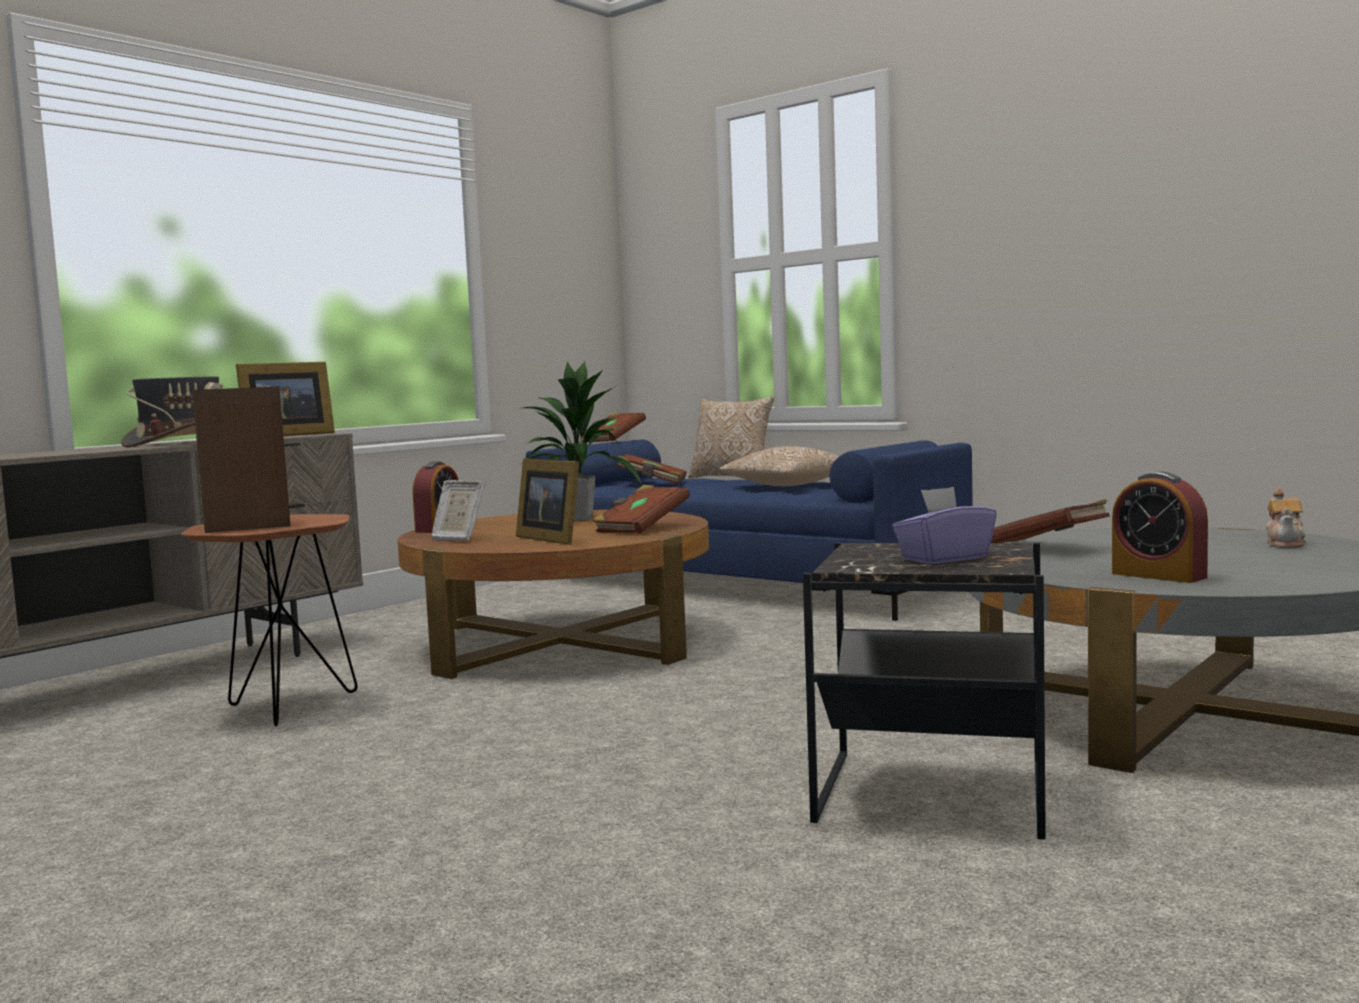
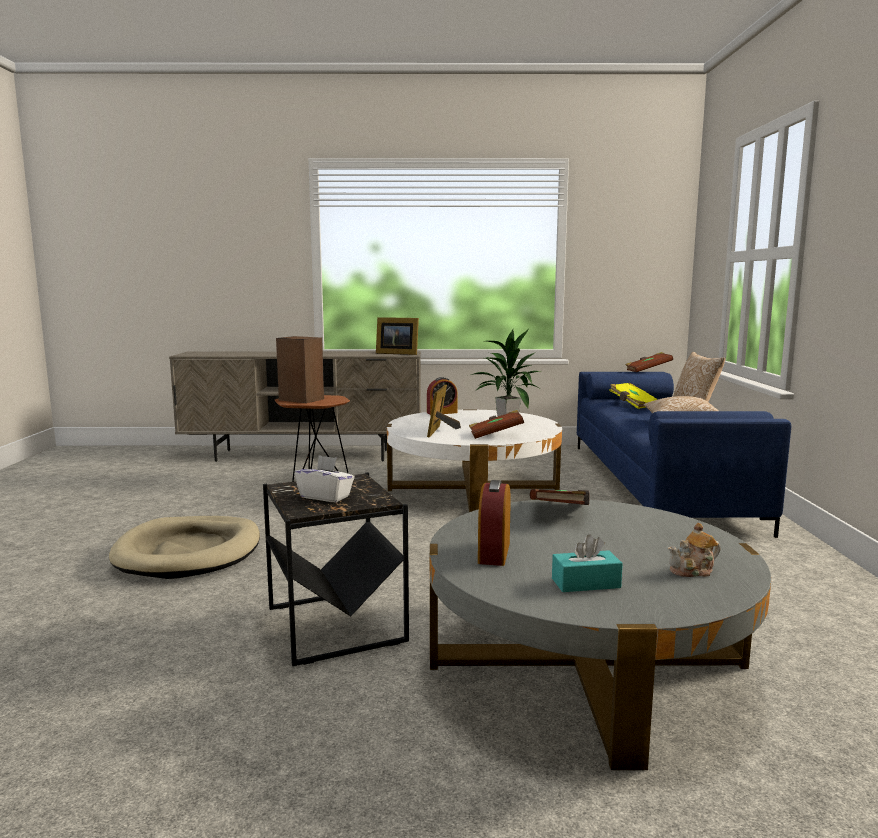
camera: 50 degrees right, 5 degrees up
grey hat [121,376,223,448] -> none
brown coffee table [397,510,709,679] -> white coffee table [387,410,562,512]
picture frame [431,480,485,541] -> none
brown book [616,454,687,484] -> yellow book [609,383,658,409]
purple tissue box [892,487,997,564] -> white tissue box [294,455,355,502]
none -> beige dog bed [109,516,260,579]
none -> turquoise tissue box [552,534,623,592]

